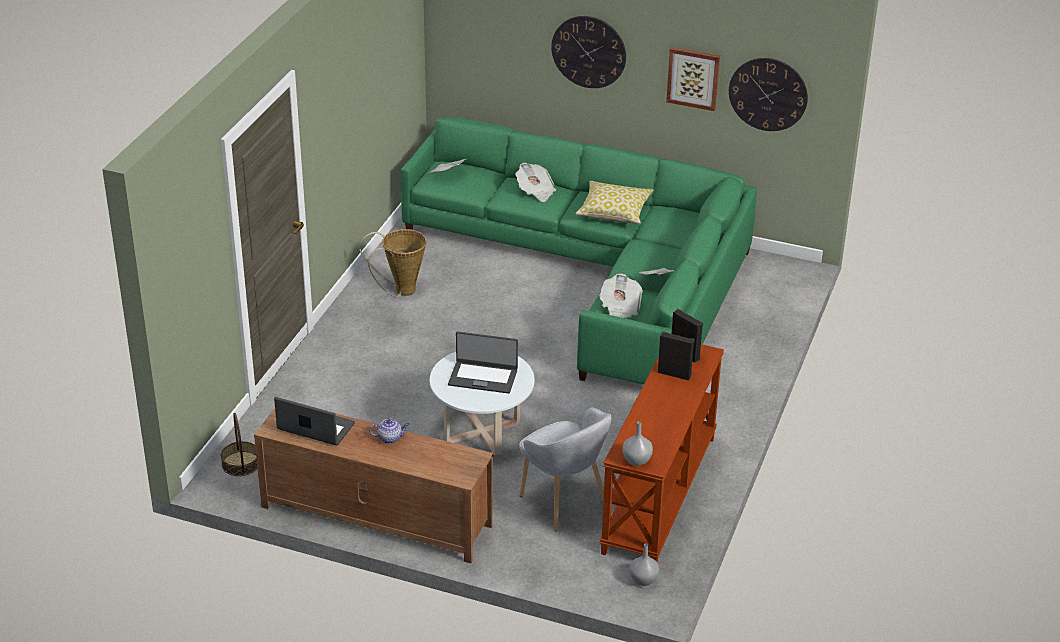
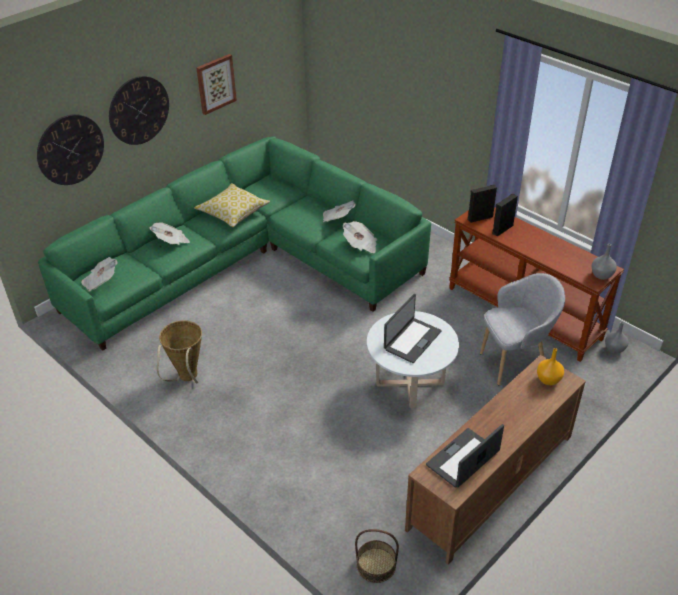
camera: 65 degrees left, 5 degrees up
teapot [369,419,409,444] -> none
wall clock [729,58,808,131] -> wall clock moved to [37,114,104,185]
none -> orange vase [537,348,564,385]

